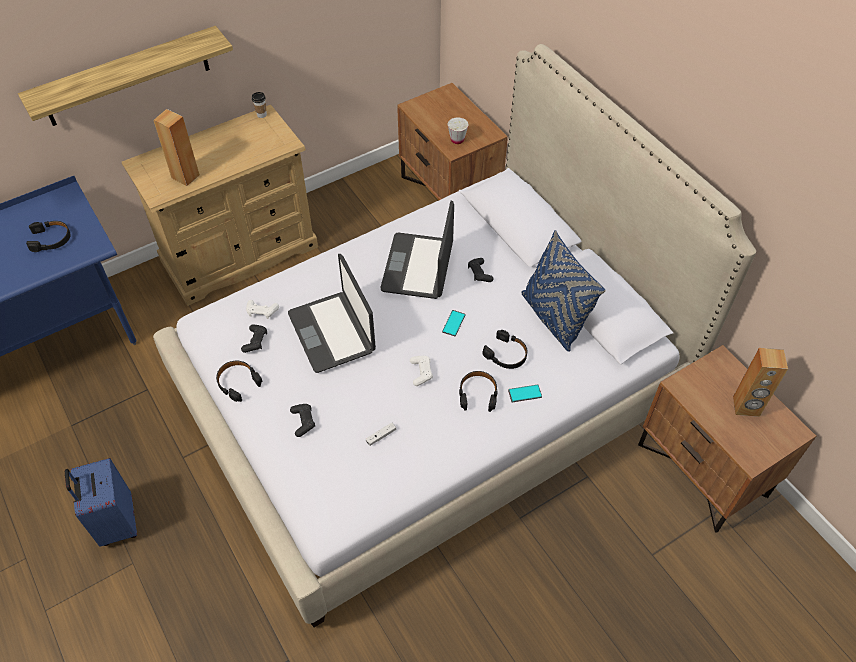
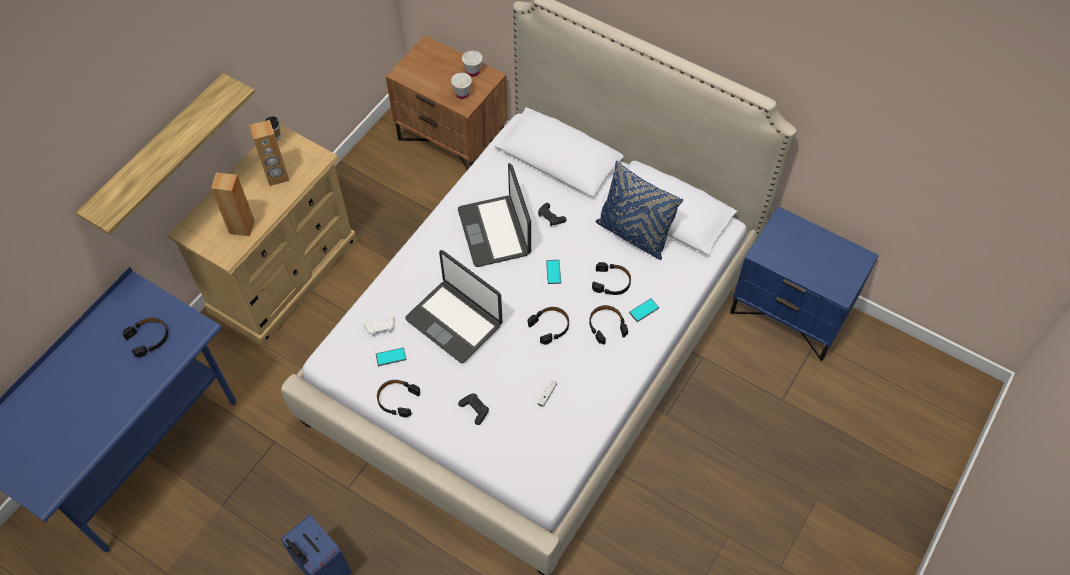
camera: 25 degrees left, 5 degrees up
black game controller [241,324,267,353] -> phone [376,347,407,366]
white game controller [410,356,433,386] -> black headphones [527,307,569,345]
brown nightstand [638,345,816,533] -> blue nightstand [730,206,879,361]
brown speaker [733,348,788,417] -> brown speaker moved to [250,120,289,186]
none -> white cup [462,51,482,76]

